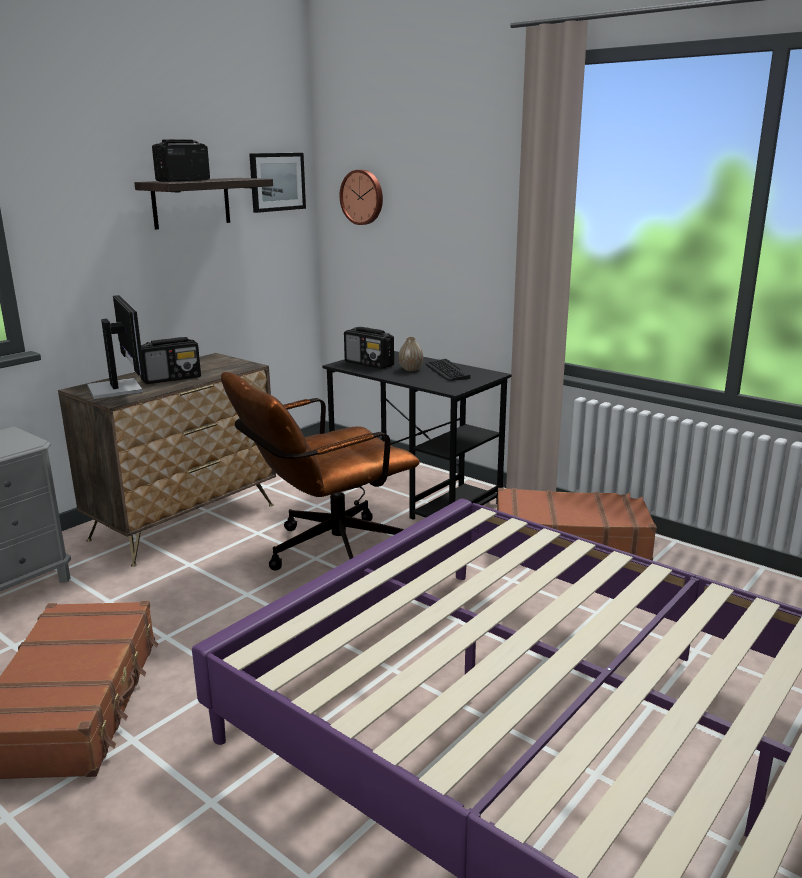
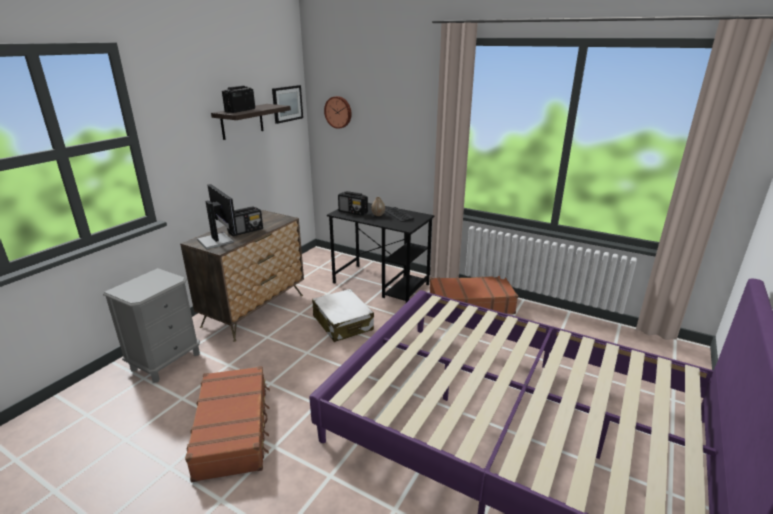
camera: 10 degrees left, 5 degrees up
brown office chair [221,372,420,571] -> white suitcase [312,289,374,342]

